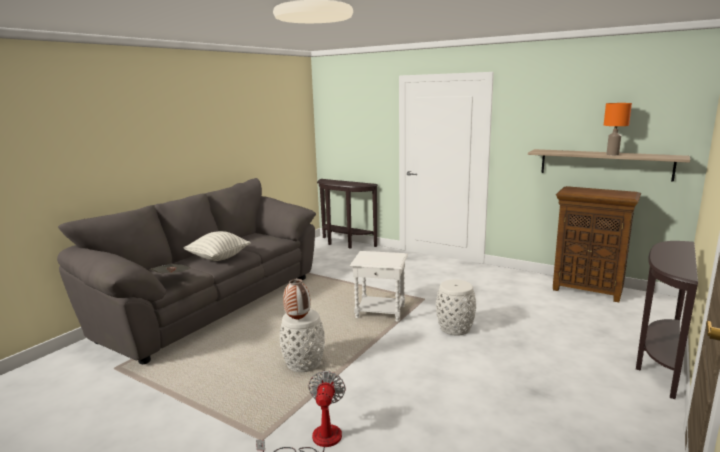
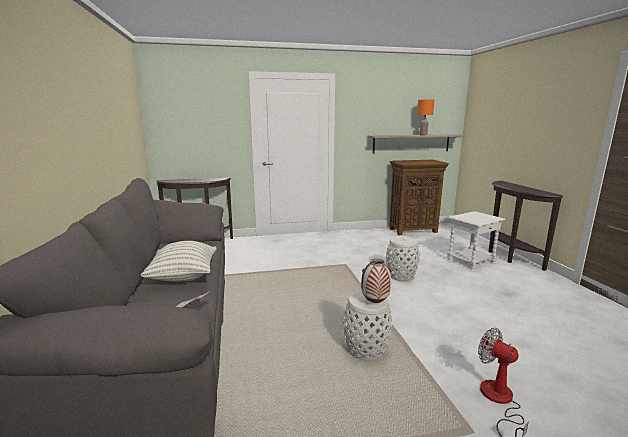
camera: 45 degrees left, 0 degrees up
white side table [350,251,408,322] -> white side table moved to [447,211,505,271]

